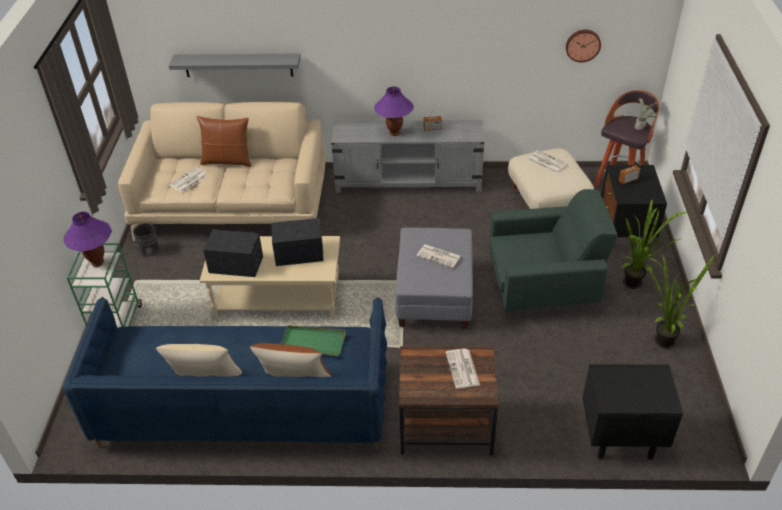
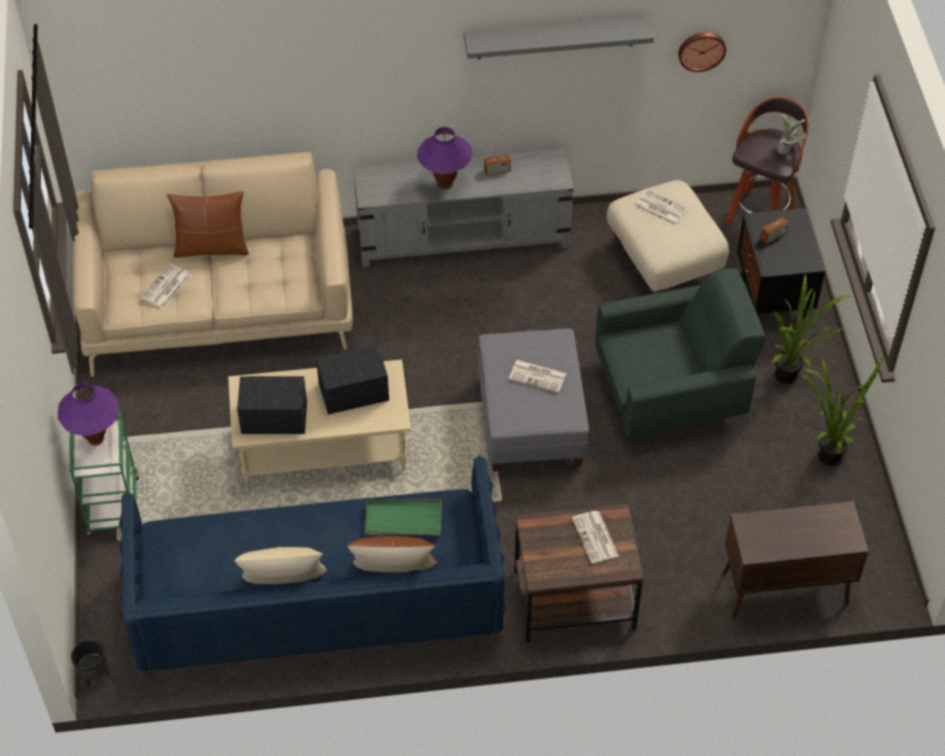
camera: 10 degrees left, 10 degrees up
black planter [133,223,160,257] -> black planter moved to [71,640,109,688]
grey shelf [169,53,301,77] -> grey shelf moved to [464,16,654,59]
black nightstand [582,364,683,460] -> brown cabinet [722,501,869,619]

